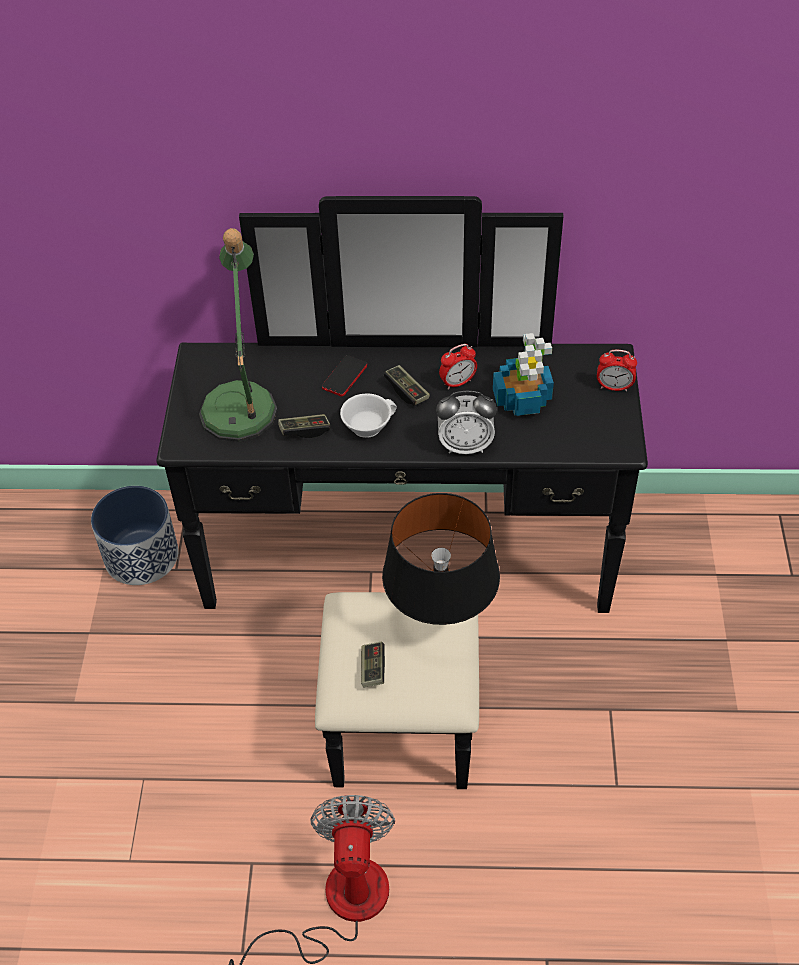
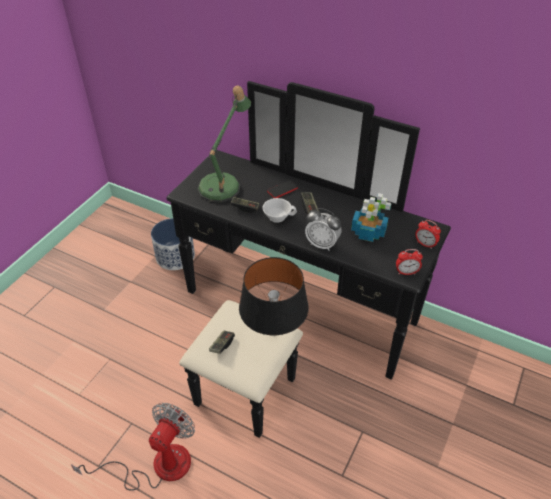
camera: 25 degrees right, 5 degrees down
alarm clock [439,344,477,390] -> alarm clock moved to [396,249,423,275]

